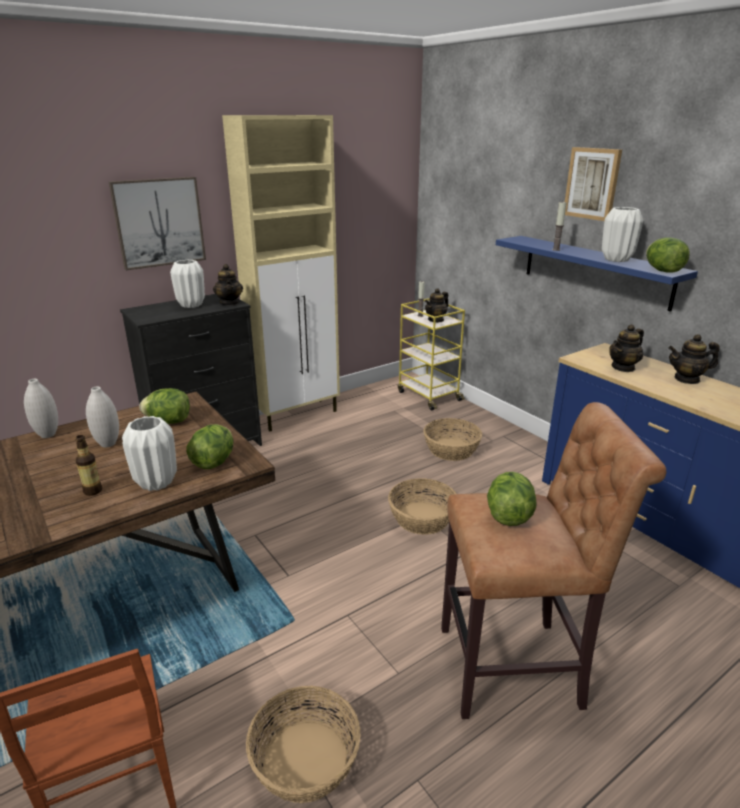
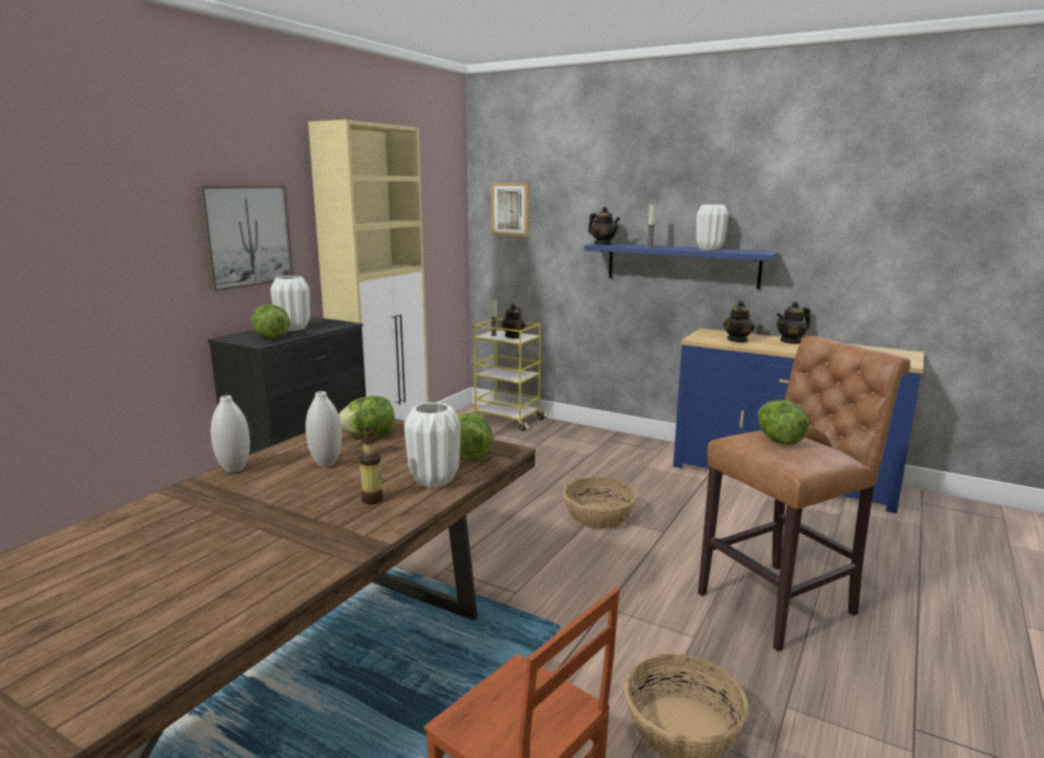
camera: 25 degrees left, 10 degrees down
teapot [213,264,243,305] -> teapot moved to [588,207,620,245]
basket [423,418,482,461] -> none
picture [565,147,622,221] -> picture moved to [491,183,529,237]
lettuce [646,237,690,273] -> lettuce moved to [251,304,290,339]

